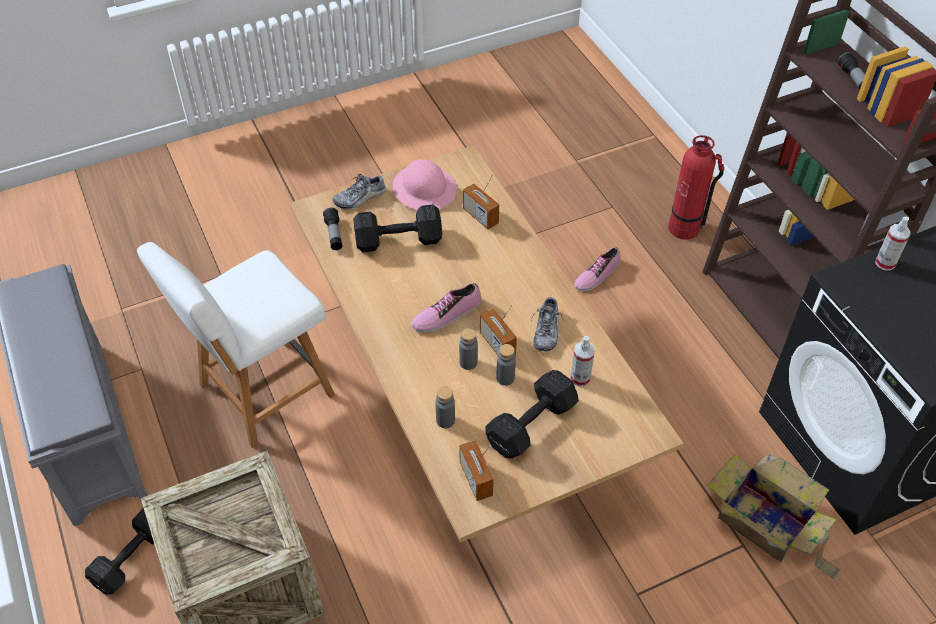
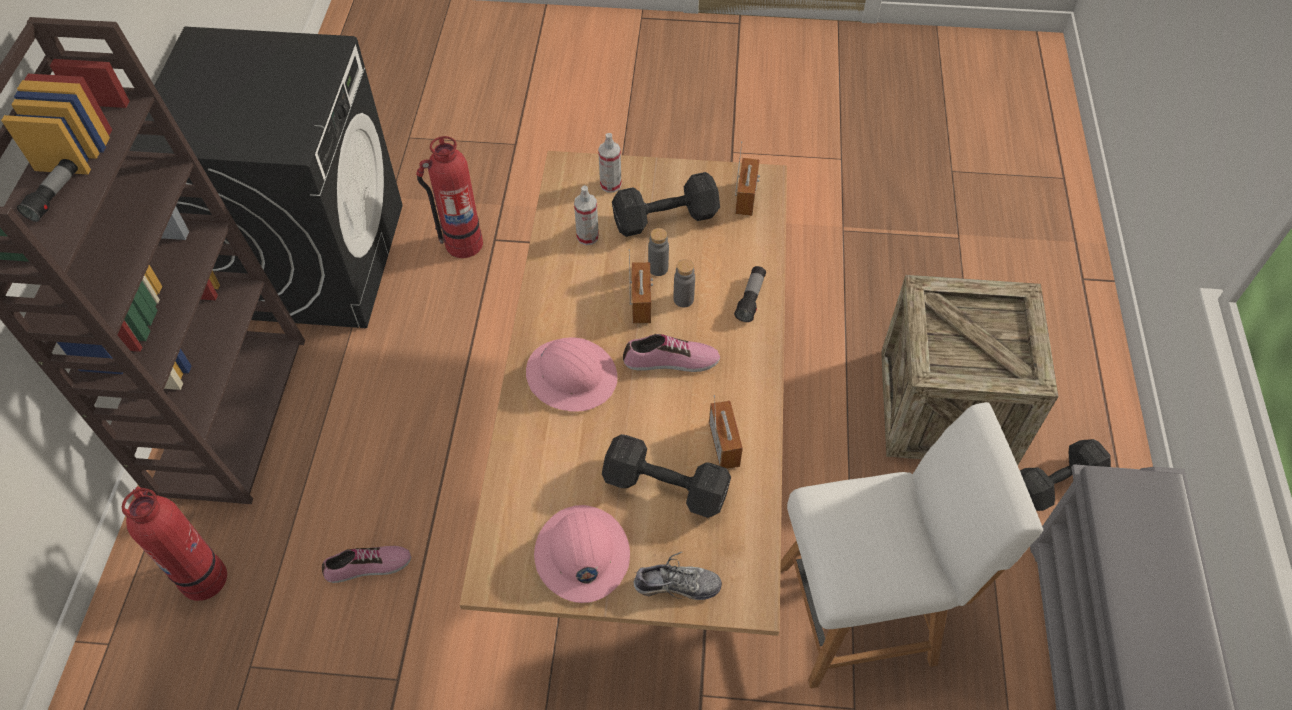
camera: 150 degrees left, 5 degrees up
flashlight [323,208,343,250] -> flashlight moved to [734,266,766,322]
grey bottle [435,386,455,428] -> none
radio [463,174,499,229] -> radio moved to [709,395,743,469]
shoe [531,296,564,351] -> none
cardboard box [707,453,840,579] -> fire extinguisher [416,136,483,258]
spray bottle [875,217,911,271] -> spray bottle moved to [598,133,622,193]
none -> pink hard hat [526,338,617,412]

